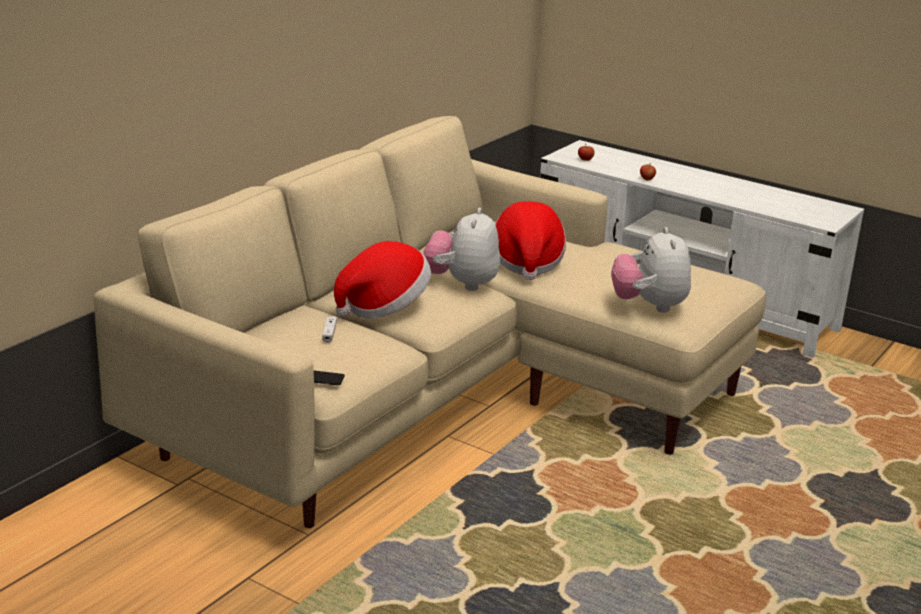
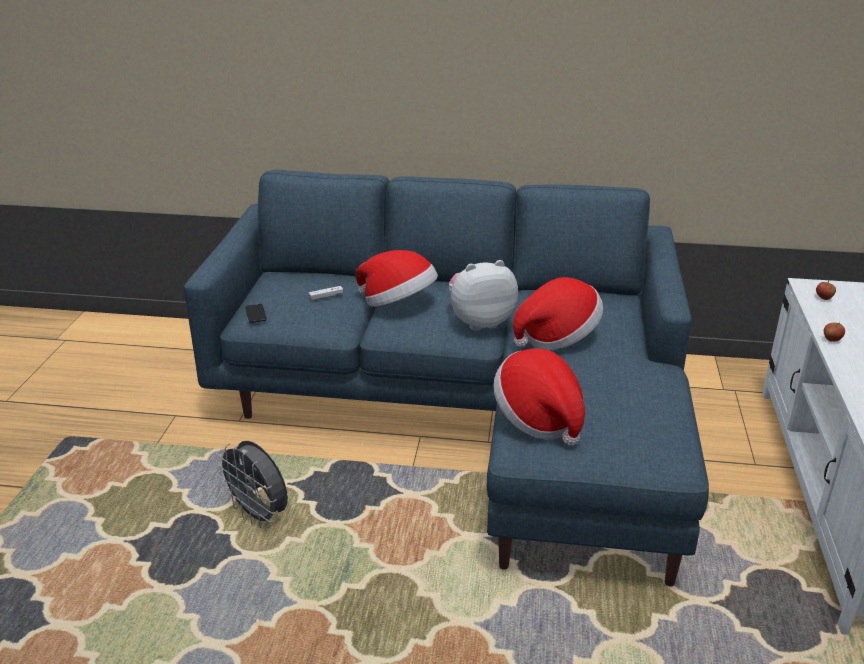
camera: 65 degrees right, 5 degrees up
beige sofa [94,116,766,528] -> blue sofa [184,170,709,586]
plush toy [611,227,691,313] -> hat [493,349,585,446]
none -> grey fan [215,441,288,528]

